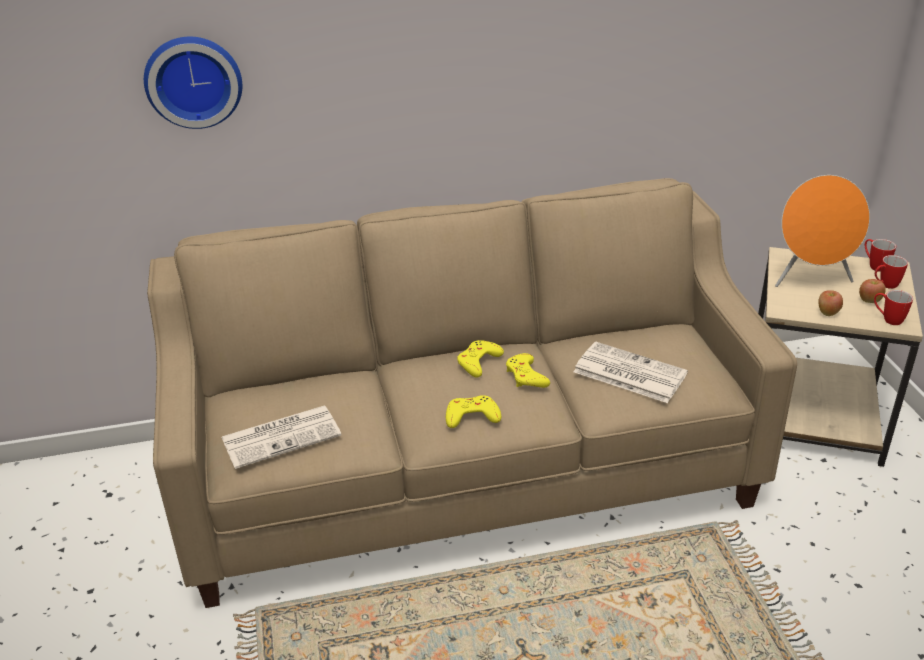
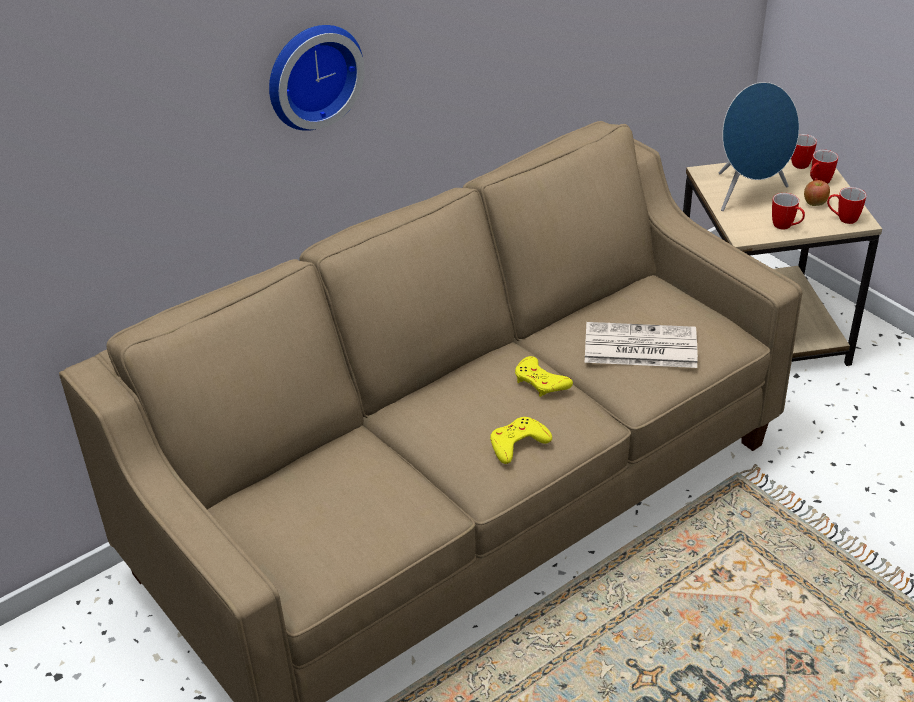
camera: 25 degrees left, 5 degrees up
wall clock [144,37,242,129] -> wall clock moved to [269,25,365,131]
newspaper [221,405,341,469] -> none
yellow game controller [457,340,504,378] -> none
orange speaker [775,175,870,287] -> blue speaker [719,82,799,211]
apple [818,290,843,316] -> mug [772,193,805,230]

